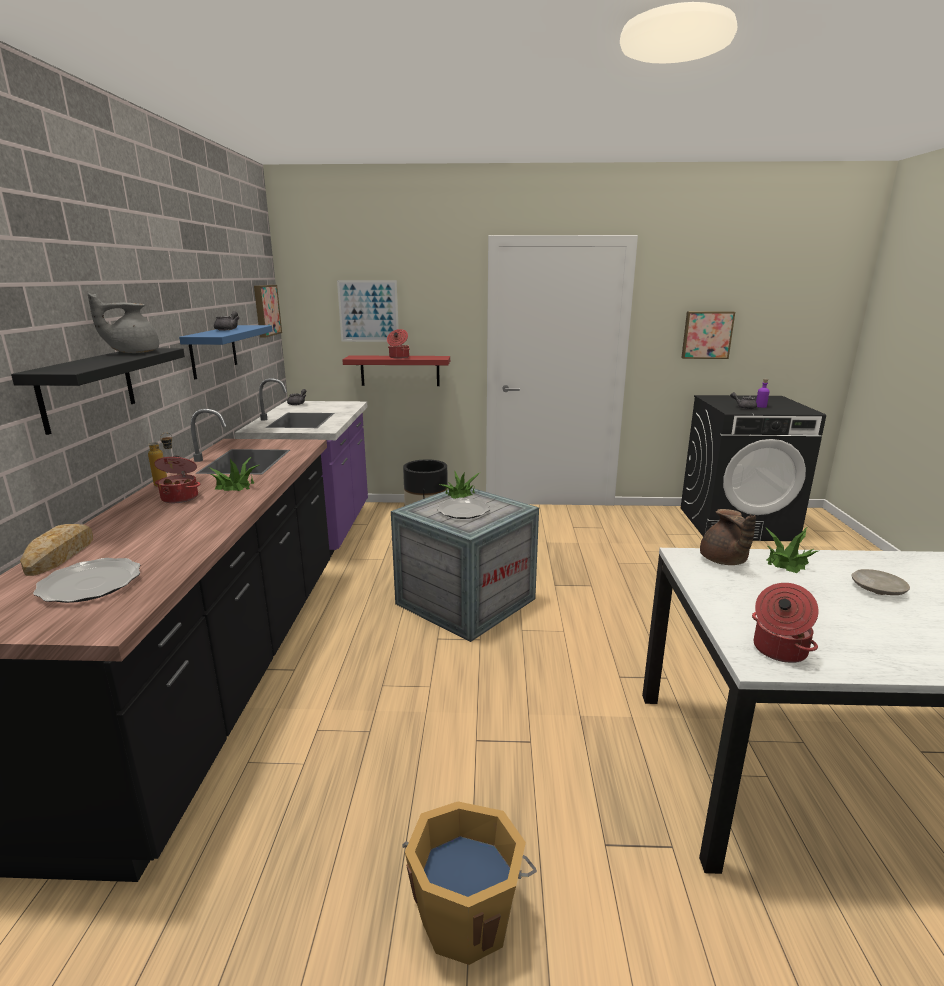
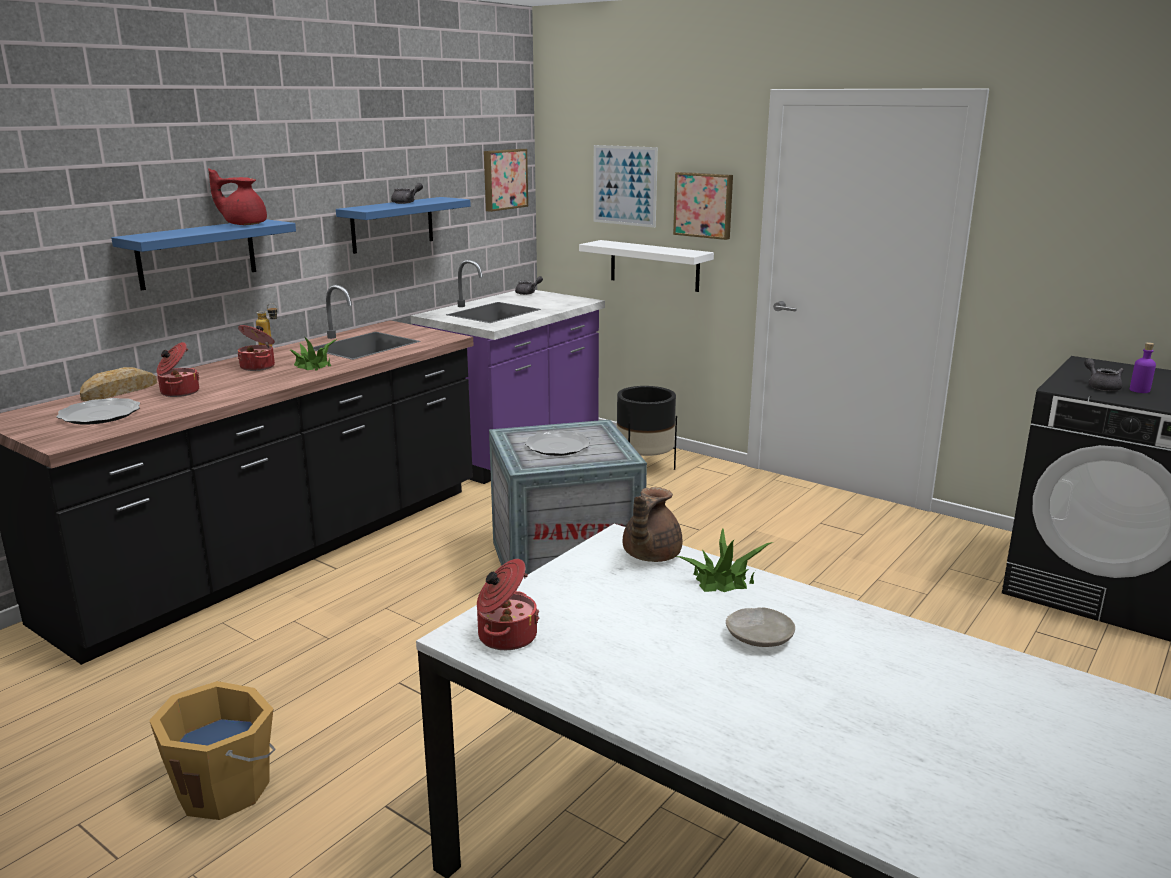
camera: 35 degrees right, 0 degrees up
black shelf [11,348,185,435] -> blue shelf [111,219,296,291]
grey teapot [88,293,159,353] -> red teapot [208,168,267,225]
red shelf [342,355,450,386] -> white shelf [579,240,714,292]
cooking pot [387,329,410,359] -> cooking pot moved to [157,342,200,397]
potted plant [439,471,481,499] -> none
picture [681,311,735,359] -> picture moved to [673,172,733,240]

